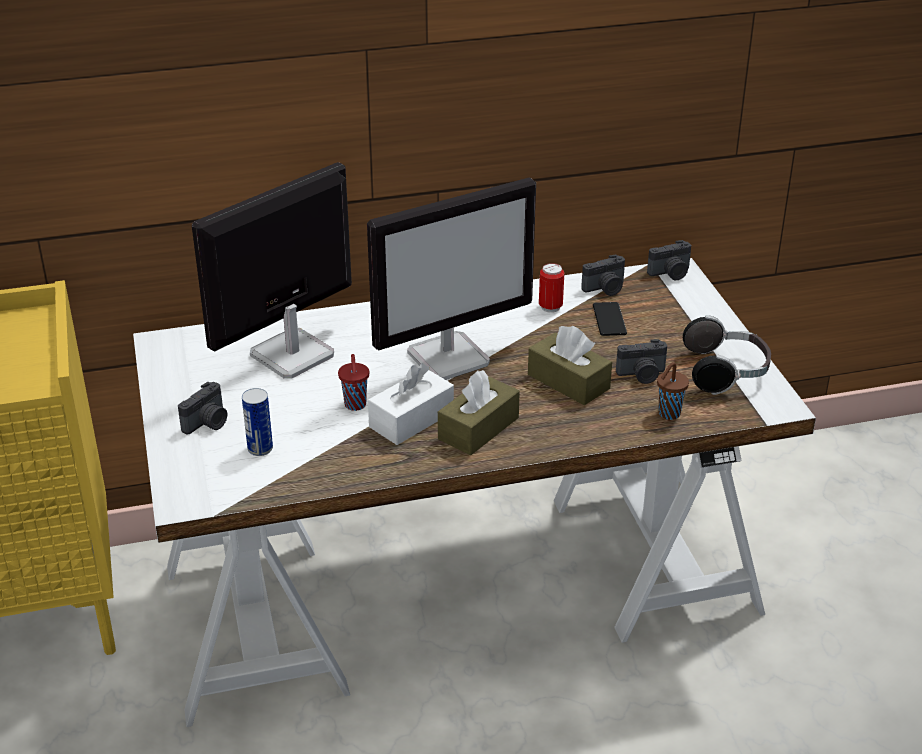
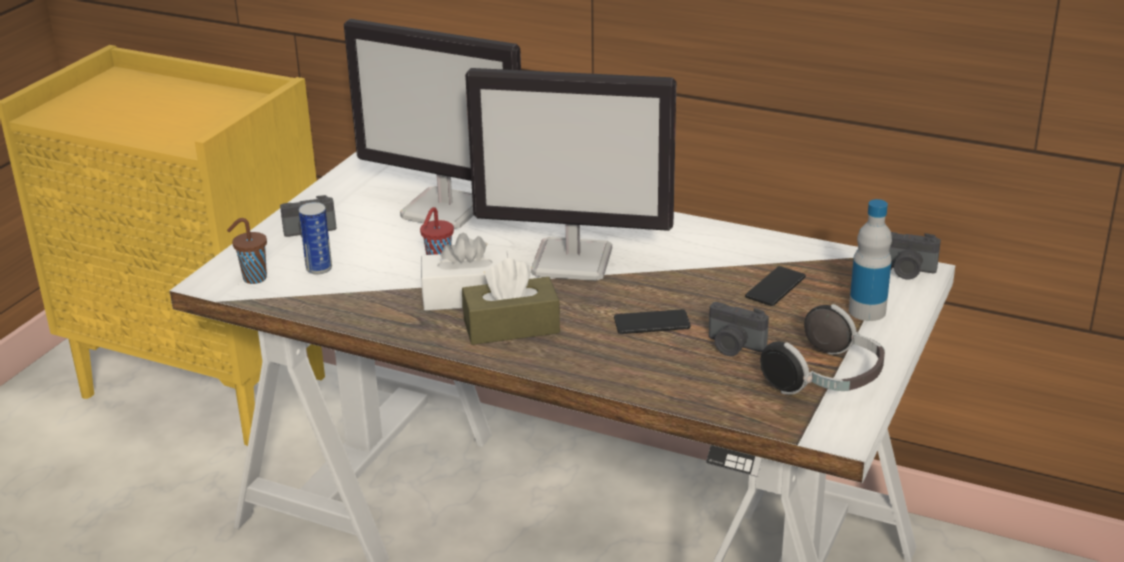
camera: 40 degrees right, 5 degrees down
monitor [192,162,352,379] -> monitor turned 150 degrees counterclockwise [344,19,521,229]
brown tissue box [528,326,612,405] -> phone [614,309,691,334]
can [539,263,564,313] -> none
camera [581,254,625,296] -> none
brown cup [657,362,689,420] -> brown cup moved to [227,218,267,284]
none -> bottle [849,199,892,321]

